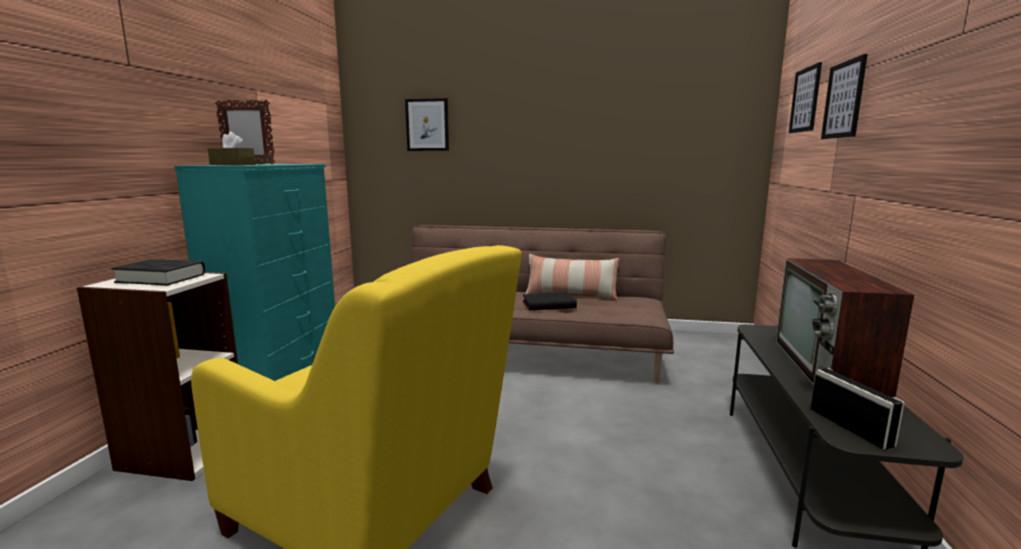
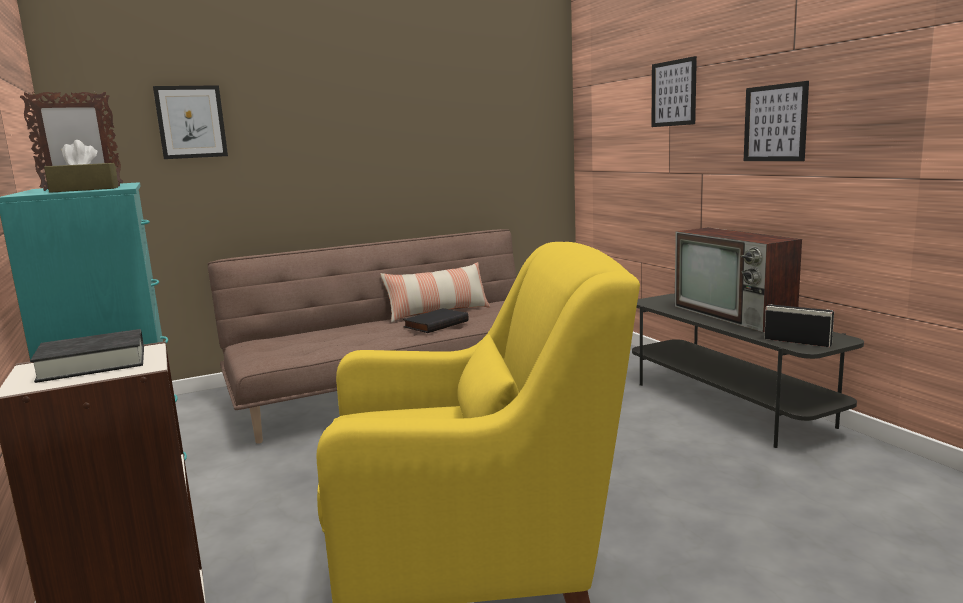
camera: 35 degrees left, 0 degrees up
picture [789,62,822,133] -> picture moved to [744,81,809,161]

